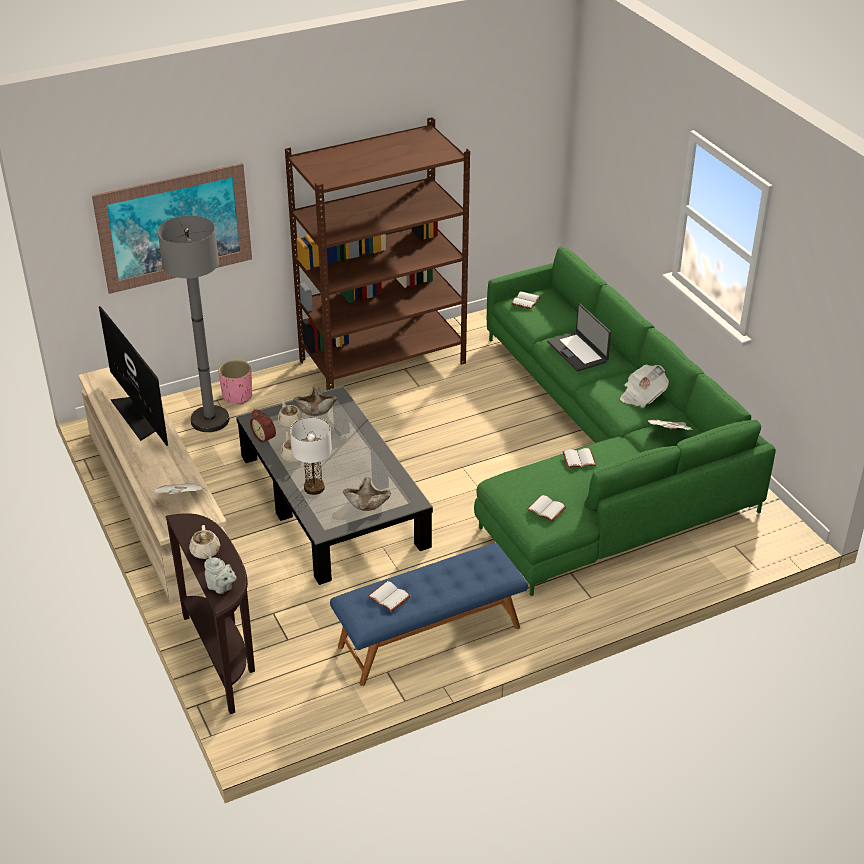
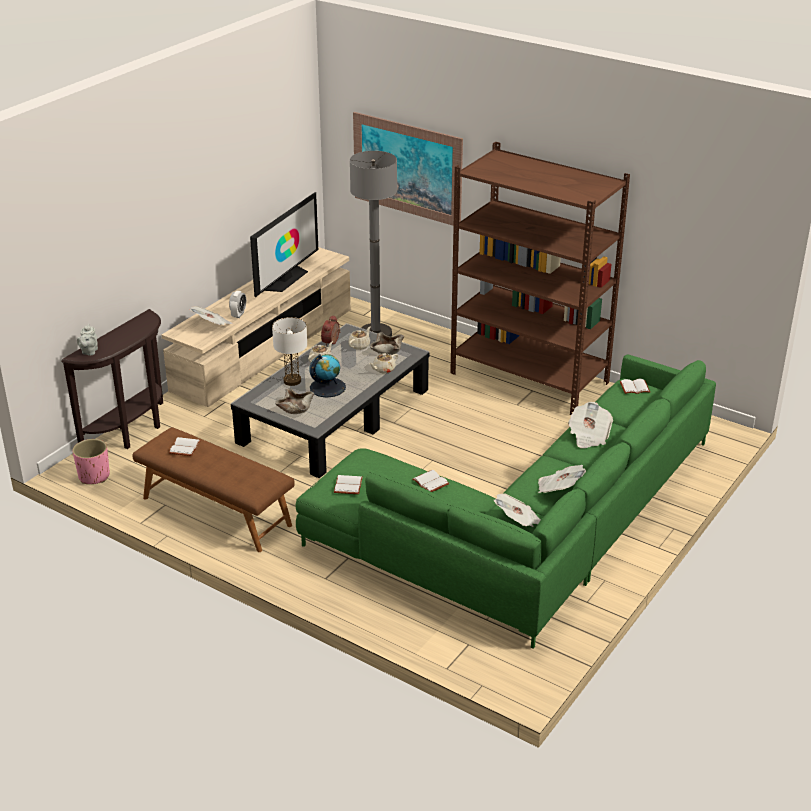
camera: 60 degrees right, 5 degrees down
beige teapot [189,525,220,559] -> beige teapot moved to [369,353,398,373]
pink planter [218,360,252,405] -> pink planter moved to [72,439,110,484]
blue bench [330,543,528,686] -> brown bench [132,427,295,552]
laptop [547,303,611,371] -> newspaper [568,402,613,448]
none -> alarm clock [229,291,246,318]
none -> globe [309,354,346,397]

